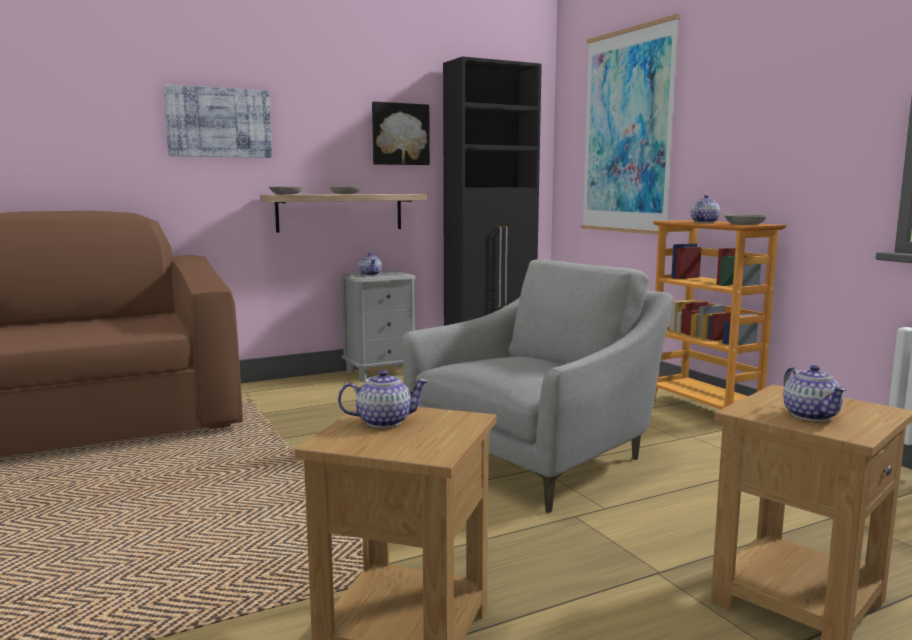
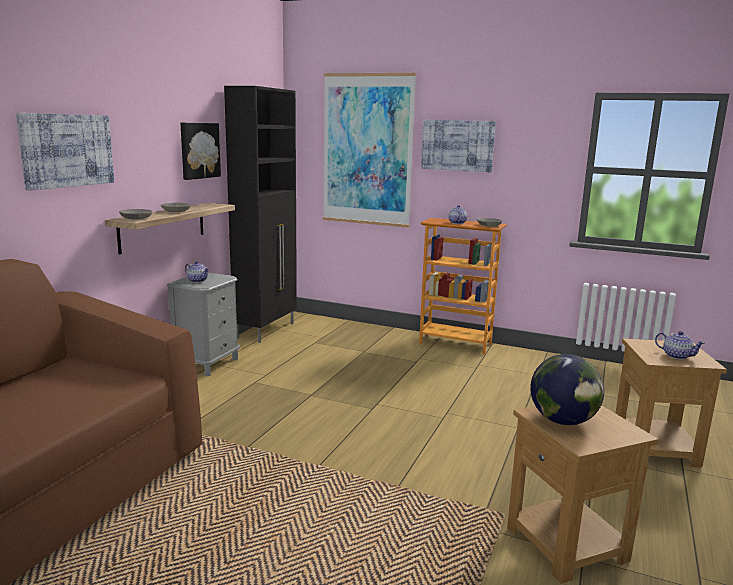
camera: 40 degrees left, 5 degrees up
teapot [338,370,429,428] -> globe [530,354,604,425]
grey armchair [402,259,673,513] -> none
none -> picture [421,120,496,172]

